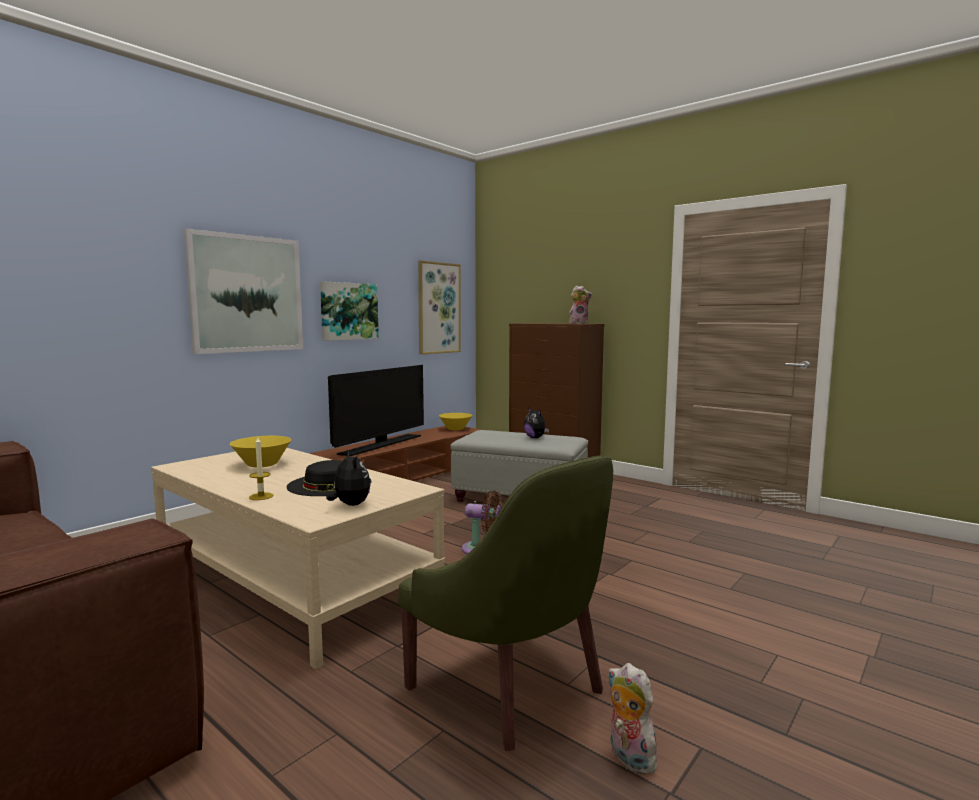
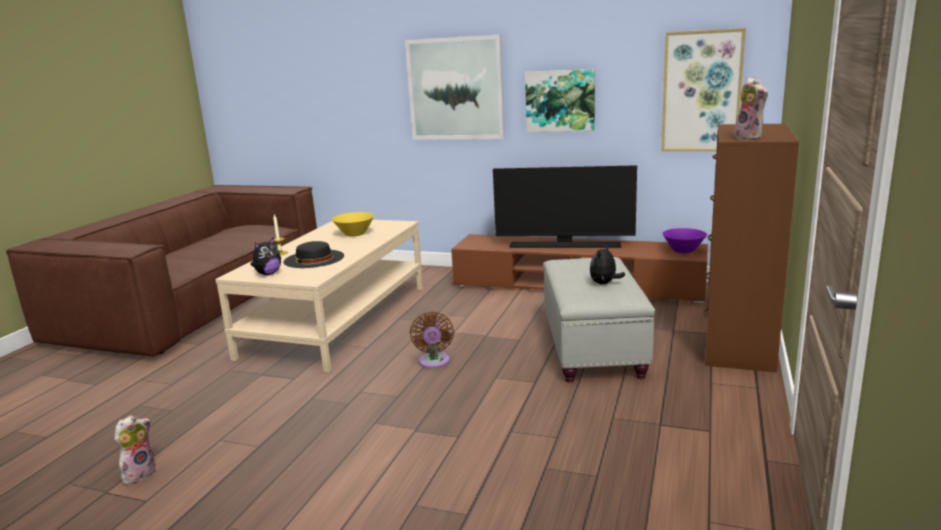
camera: 70 degrees right, 10 degrees up
green armchair [398,456,613,751] -> none
yellow bowl [439,413,472,430] -> purple bowl [662,228,707,253]

